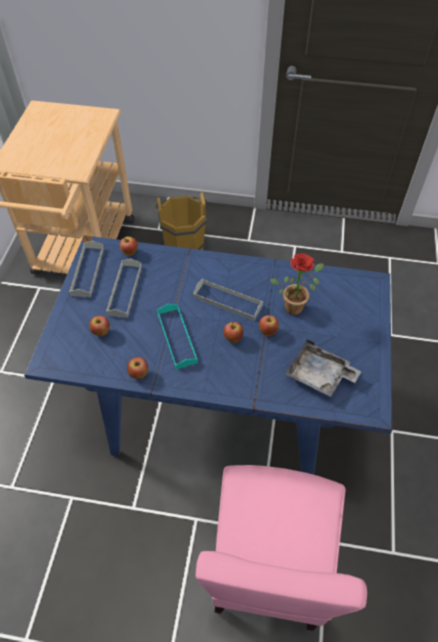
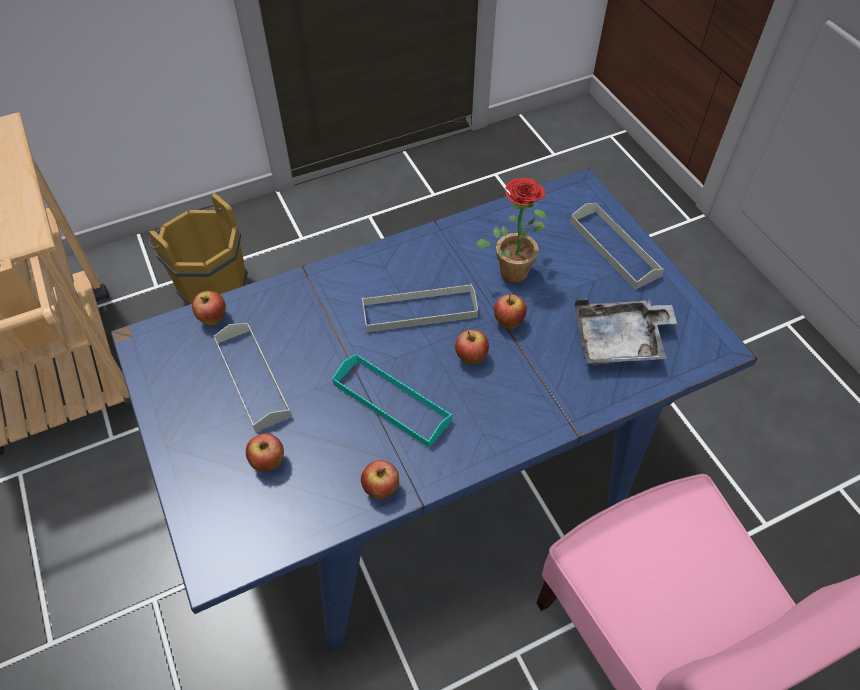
camera: 35 degrees left, 0 degrees up
grey tray [69,240,104,297] -> grey tray moved to [570,203,664,290]

